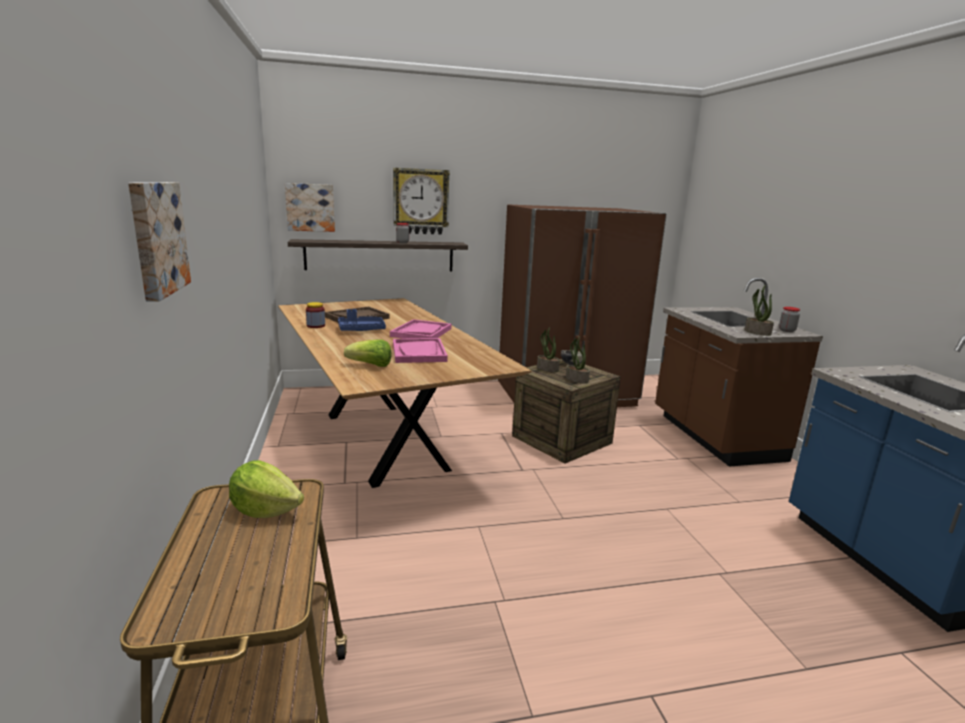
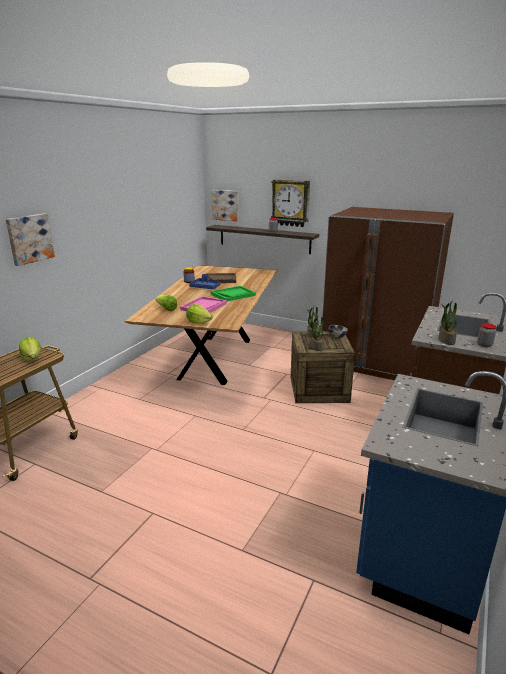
camera: 40 degrees right, 5 degrees up
pink tray [390,319,452,339] -> green tray [211,286,256,301]
none -> lettuce [186,304,213,324]

